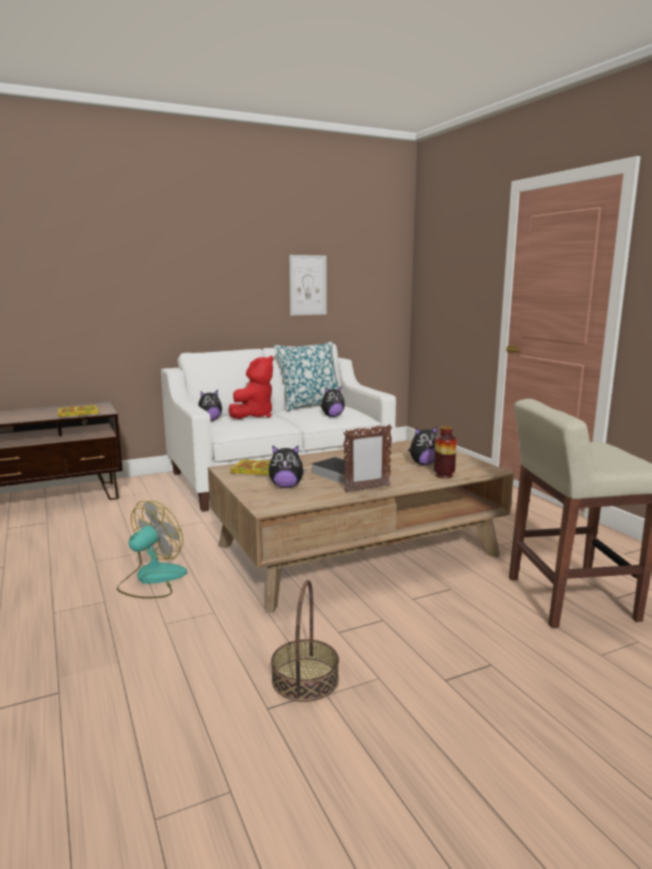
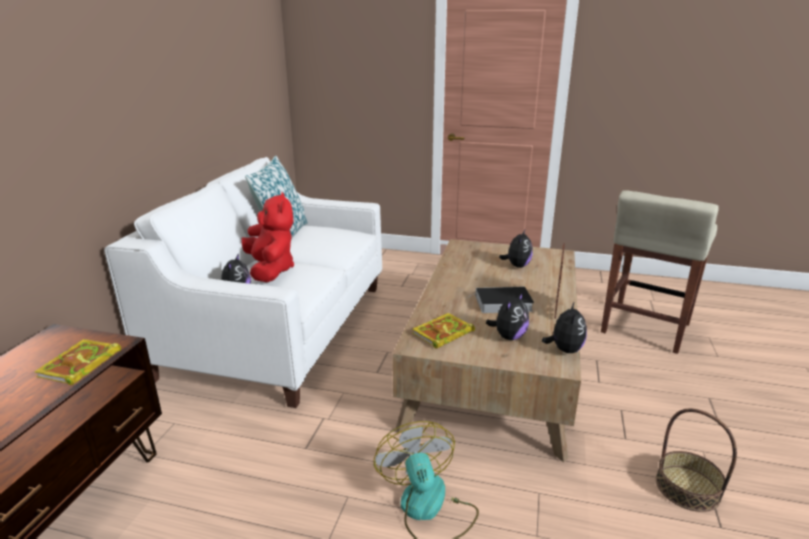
camera: 50 degrees left, 10 degrees up
picture [289,255,327,315] -> none
plush toy [320,386,345,417] -> plush toy moved to [542,301,587,353]
vase [434,426,457,478] -> none

